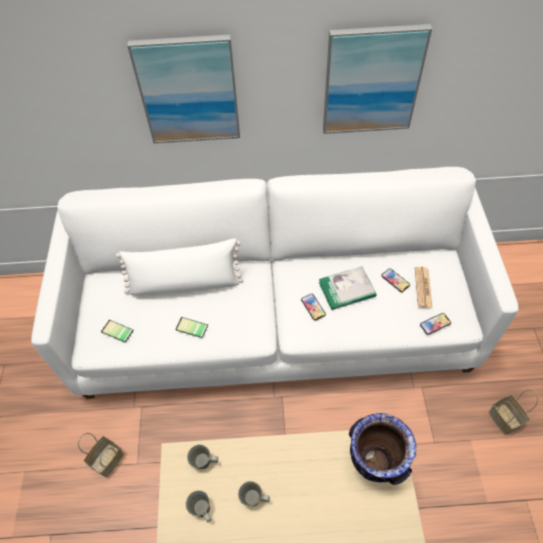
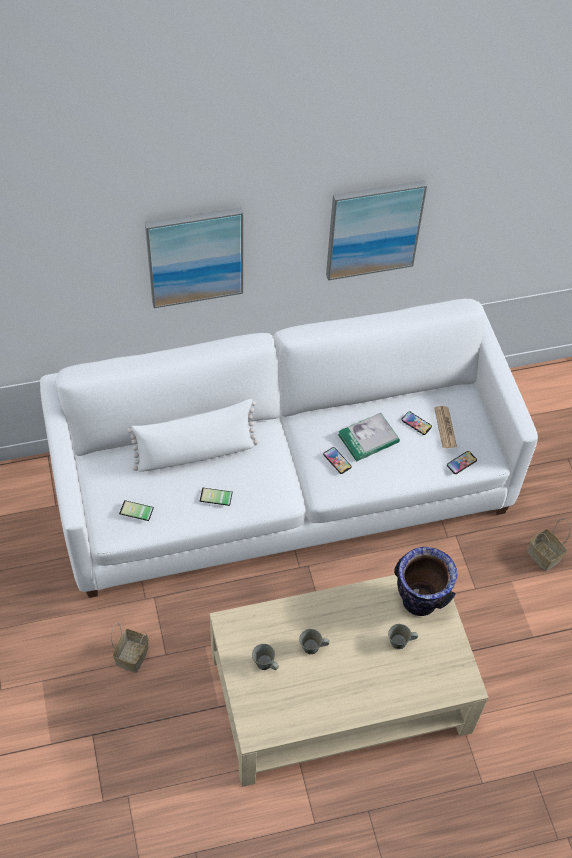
camera: 15 degrees left, 0 degrees up
grey mug [187,444,218,469] -> grey mug moved to [388,624,418,649]

